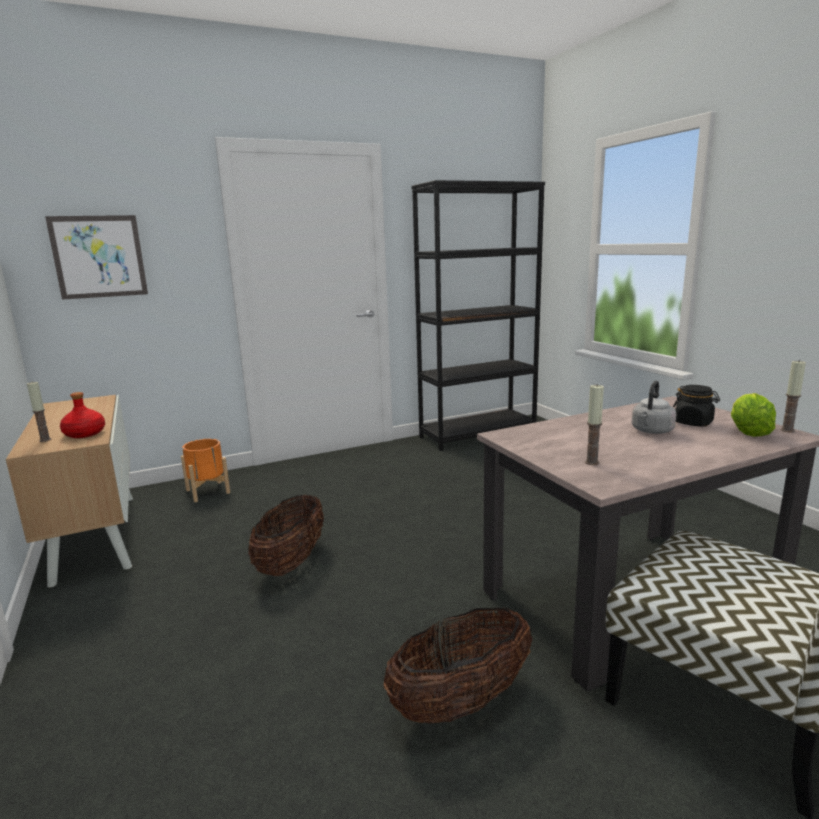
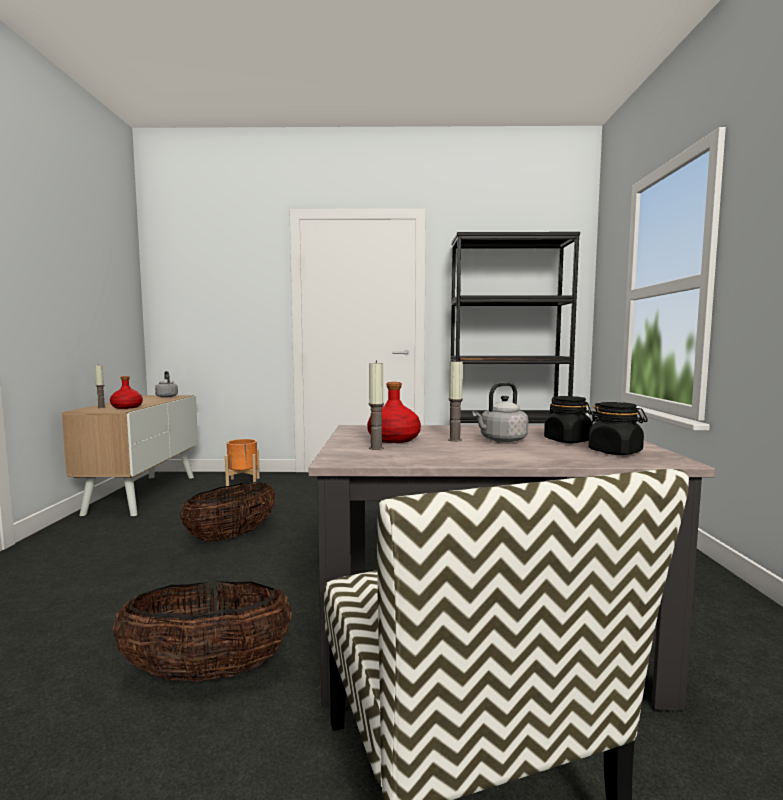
camera: 25 degrees right, 10 degrees down
picture [45,215,148,300] -> none
lettuce [731,393,776,437] -> black jar [588,402,648,455]
candle [780,360,806,433] -> candle moved to [448,359,463,442]
none -> grey kettle [155,371,178,398]
none -> red bottle [367,382,421,443]

